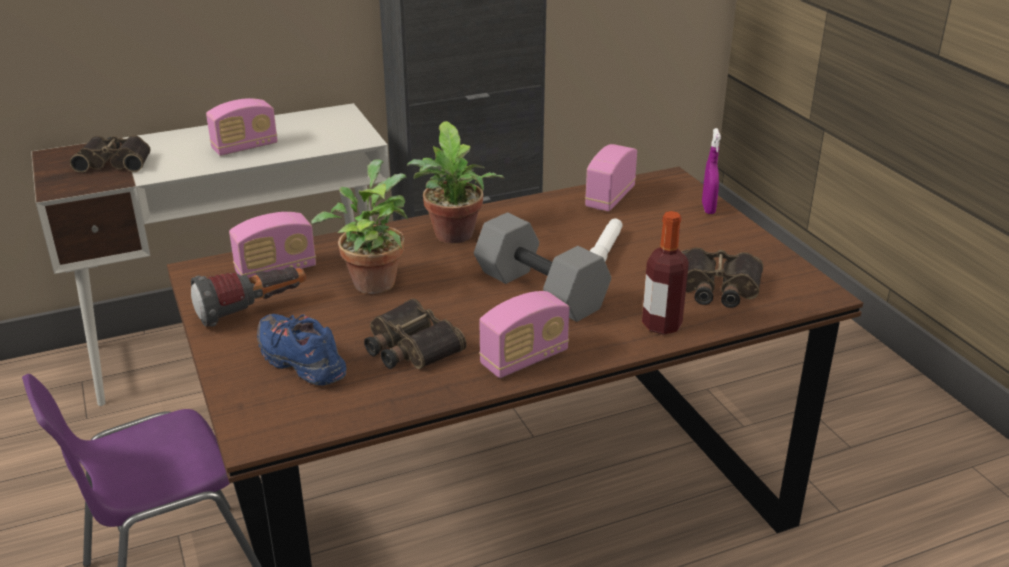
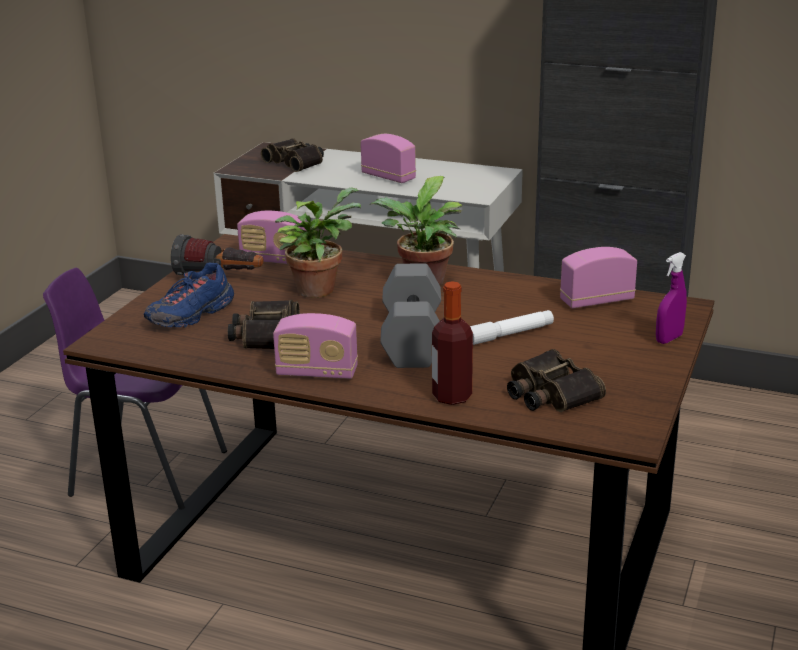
camera: 45 degrees right, 5 degrees down
radio [206,98,278,156] -> radio turned 150 degrees counterclockwise [361,134,416,183]
blue shoe [257,314,346,385] -> blue shoe turned 135 degrees counterclockwise [144,262,234,328]

